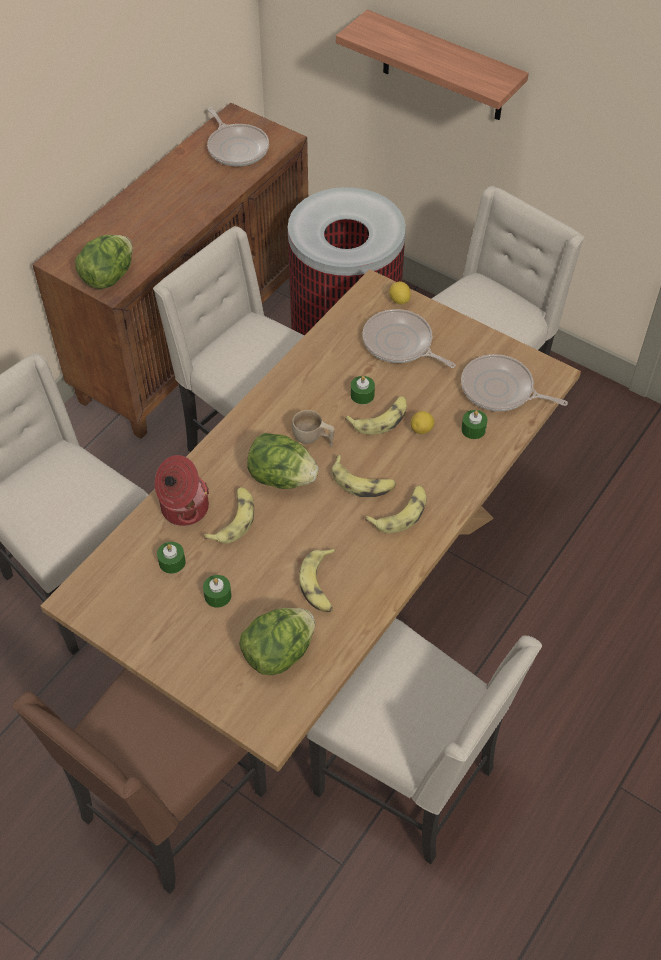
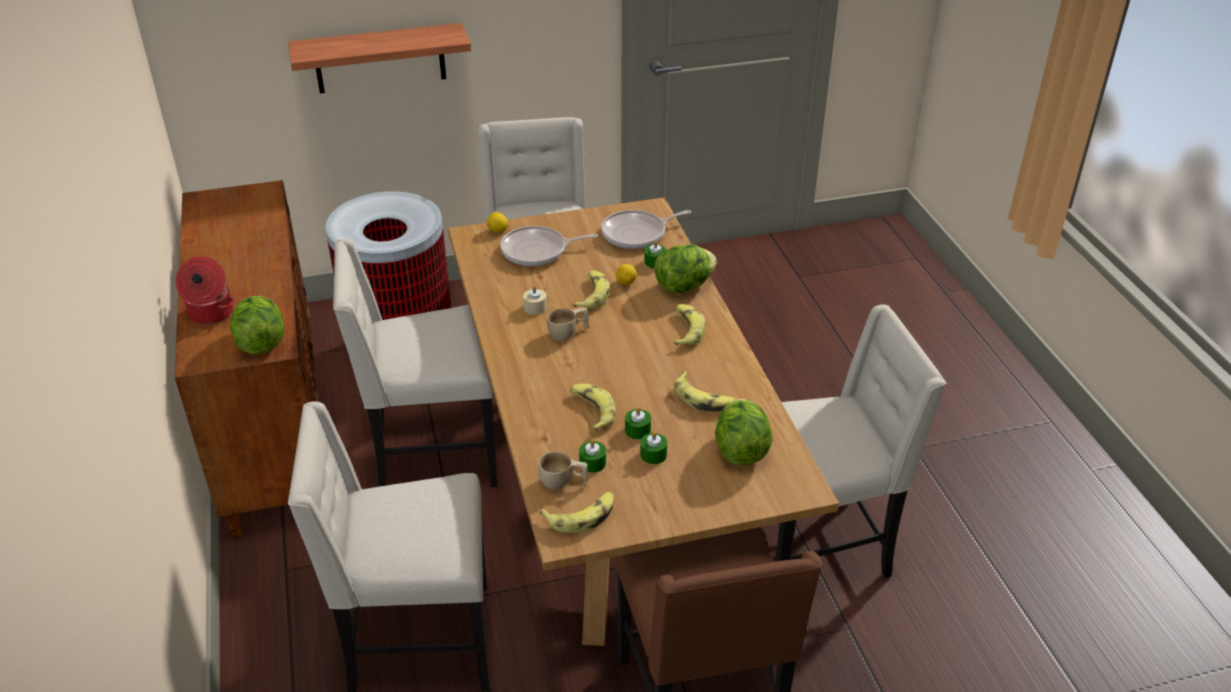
camera: 50 degrees left, 15 degrees down
cooking pot [155,455,209,526] -> cooking pot moved to [175,256,235,325]
frying pan [207,108,269,166] -> none
lettuce [247,433,319,489] -> lettuce moved to [654,245,717,293]
banana [332,455,396,497] -> banana moved to [540,492,614,533]
green candle [351,376,375,404] -> green candle moved to [625,407,651,439]
none -> beige candle [523,285,547,315]
none -> beige cup [538,451,588,490]

